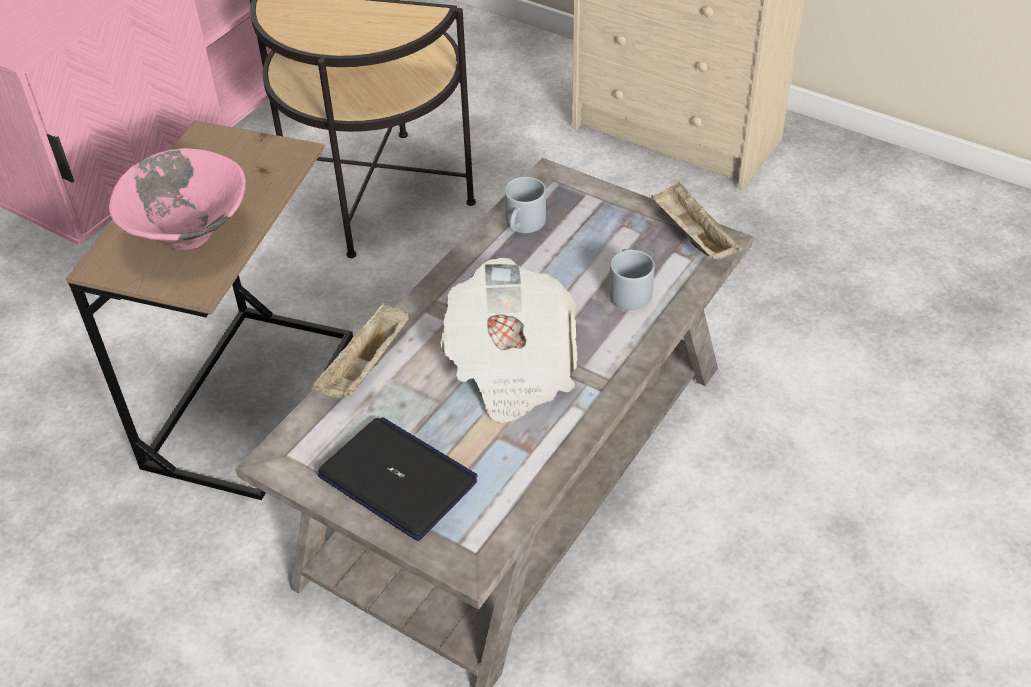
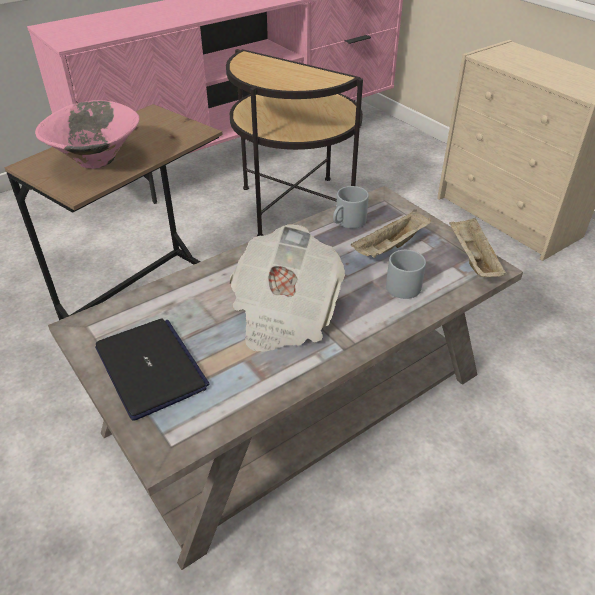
camera: 20 degrees right, 5 degrees down
beige tray [312,303,410,399] -> beige tray moved to [351,209,431,258]

